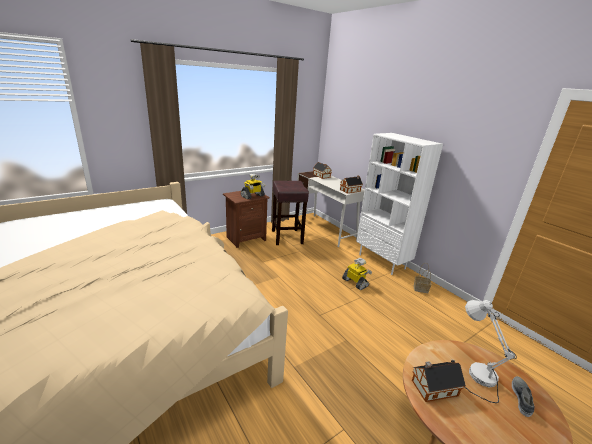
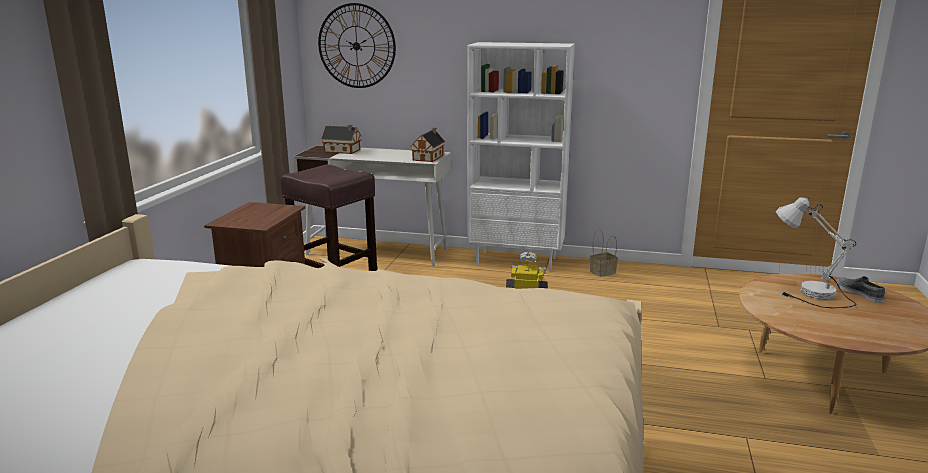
camera: 40 degrees left, 5 degrees down
toy robot [241,173,265,199] -> none
toy house [412,361,466,402] -> none
none -> wall clock [318,3,396,88]

